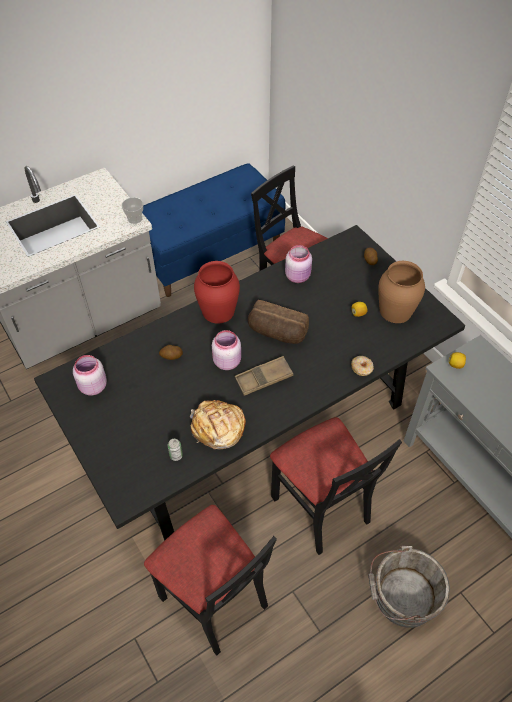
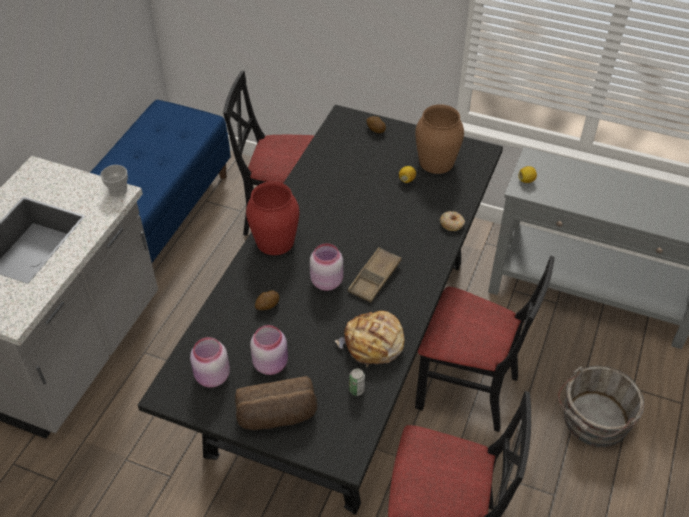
camera: 35 degrees left, 5 degrees down
bread [248,300,309,344] -> bread moved to [235,376,317,430]
pink jar [285,245,312,283] -> pink jar moved to [250,325,288,375]

